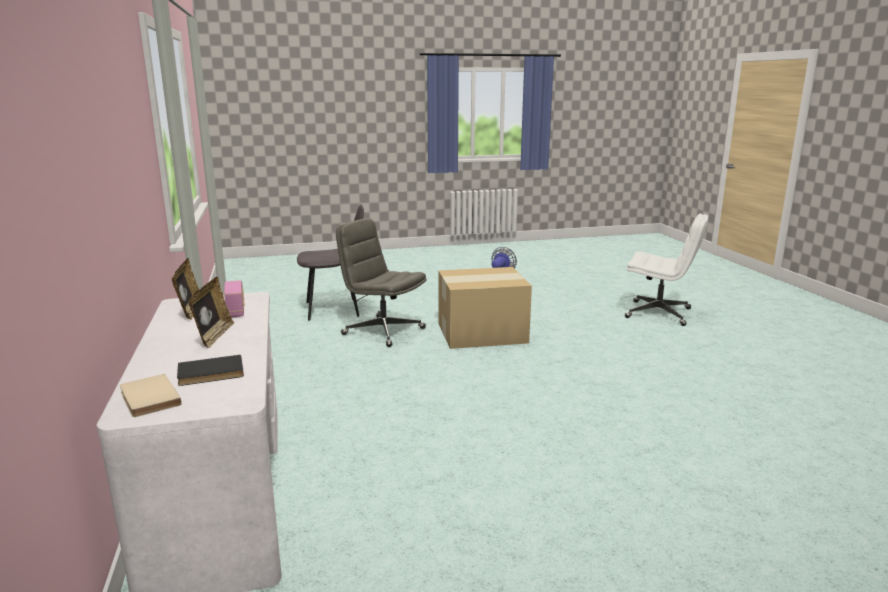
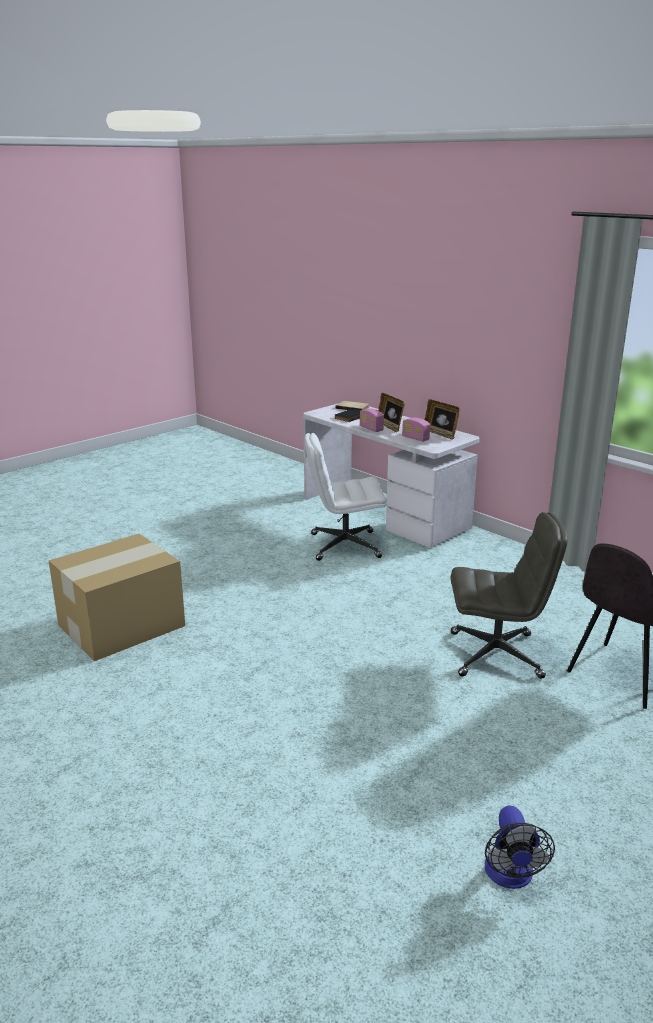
camera: 150 degrees right, 5 degrees up
cardboard box [438,267,532,349] -> cardboard box moved to [49,534,185,661]
white office chair [625,214,708,326] -> white office chair moved to [305,433,387,561]
none -> radio [360,408,384,432]

